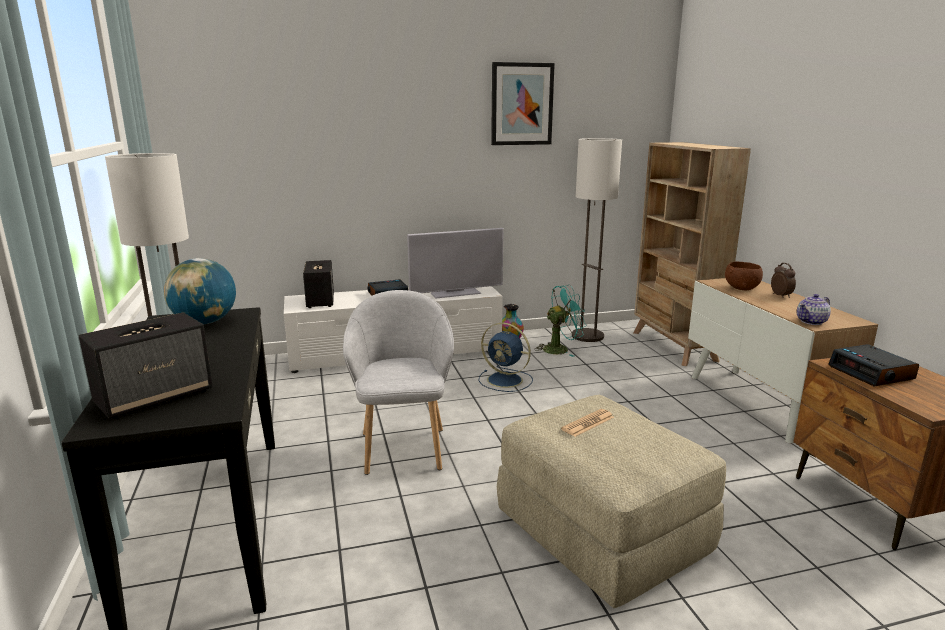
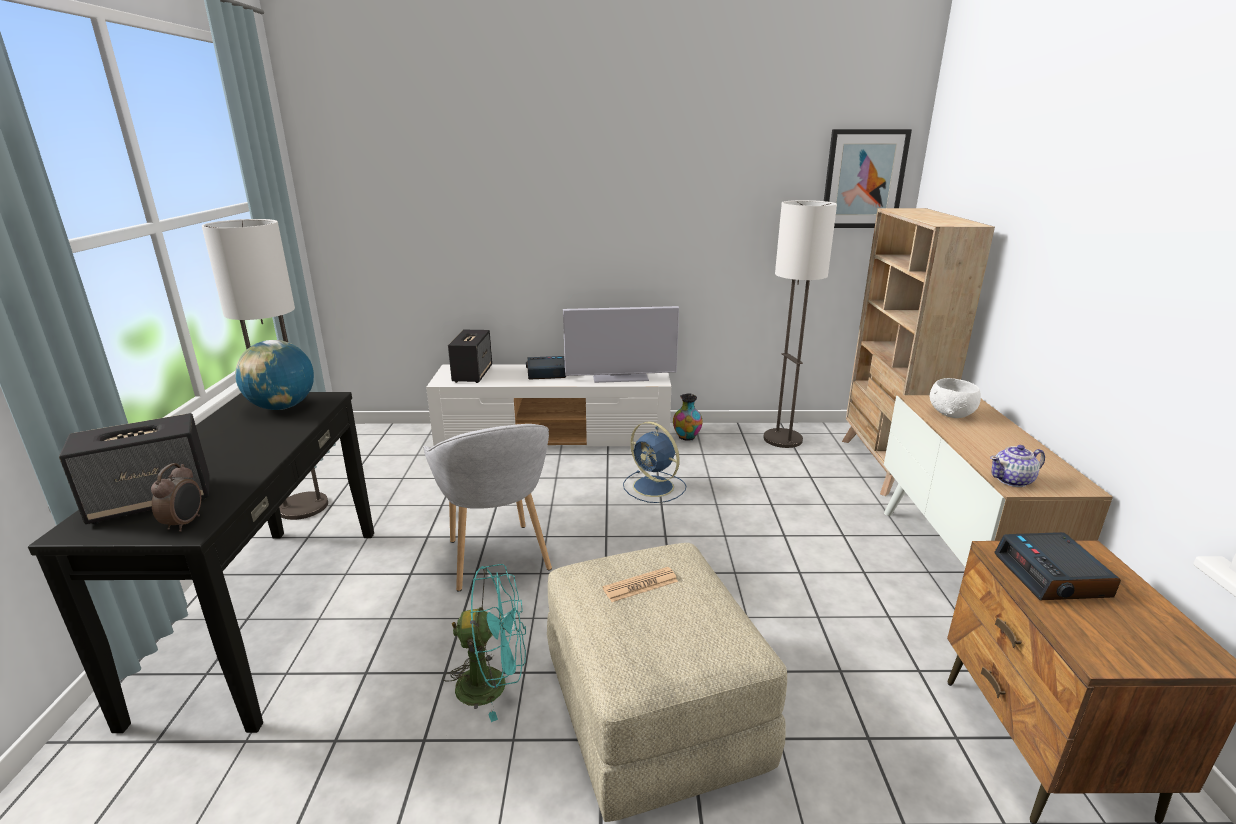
camera: 15 degrees right, 5 degrees up
grey armchair [343,290,454,475] -> grey armchair turned 150 degrees clockwise [423,424,552,592]
picture [491,62,555,145] -> picture moved to [824,129,912,228]
turquoise fan [534,285,586,357] -> turquoise fan moved to [443,564,526,722]
brown bowl [725,262,763,291] -> white bowl [930,378,981,418]
alarm clock [771,263,796,298] -> alarm clock moved to [151,463,201,532]

